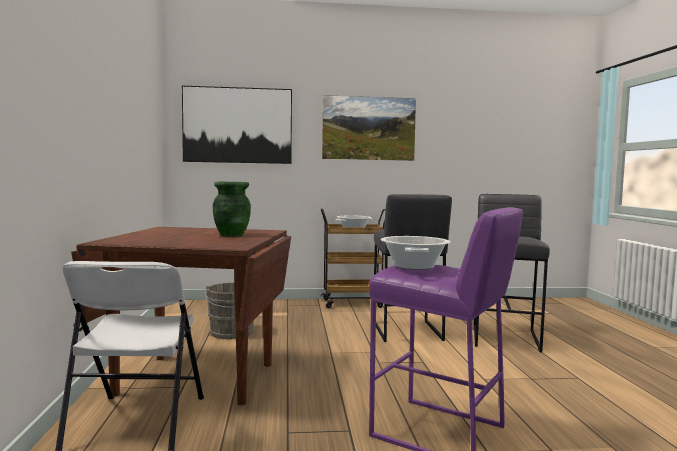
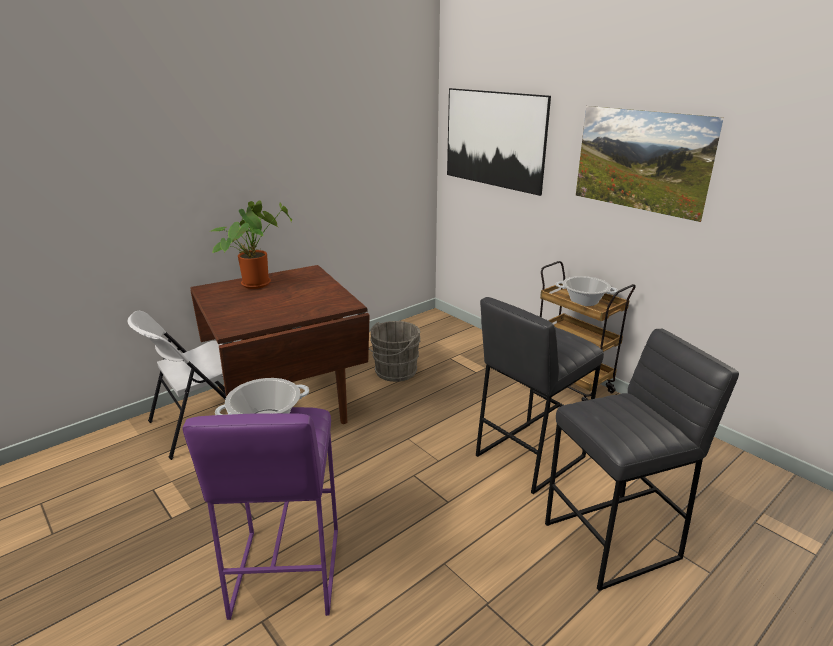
camera: 55 degrees right, 20 degrees up
green vase [213,182,251,237] -> none
none -> potted plant [211,200,292,289]

